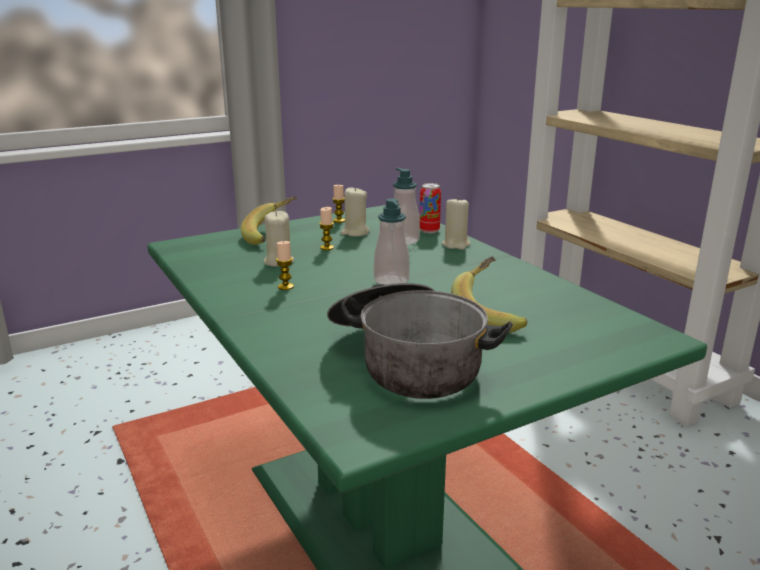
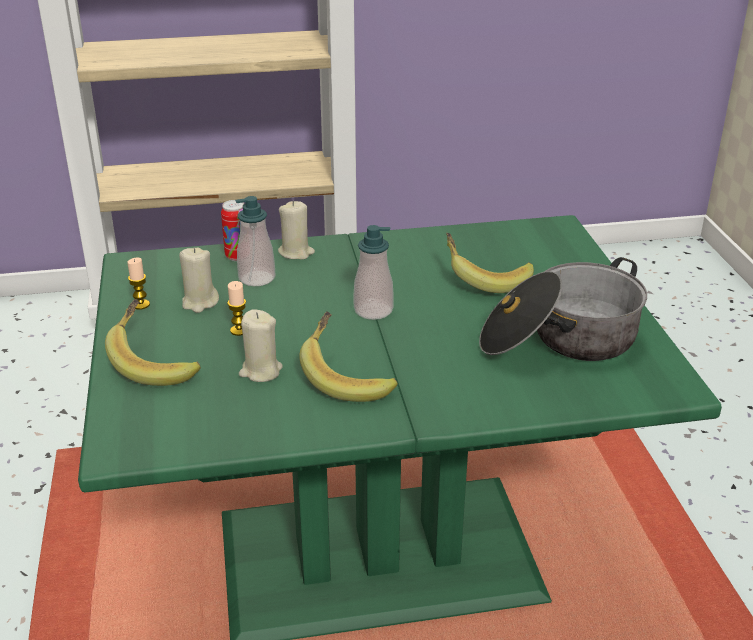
camera: 70 degrees left, 10 degrees up
candle [276,241,294,290] -> banana [299,311,398,402]

